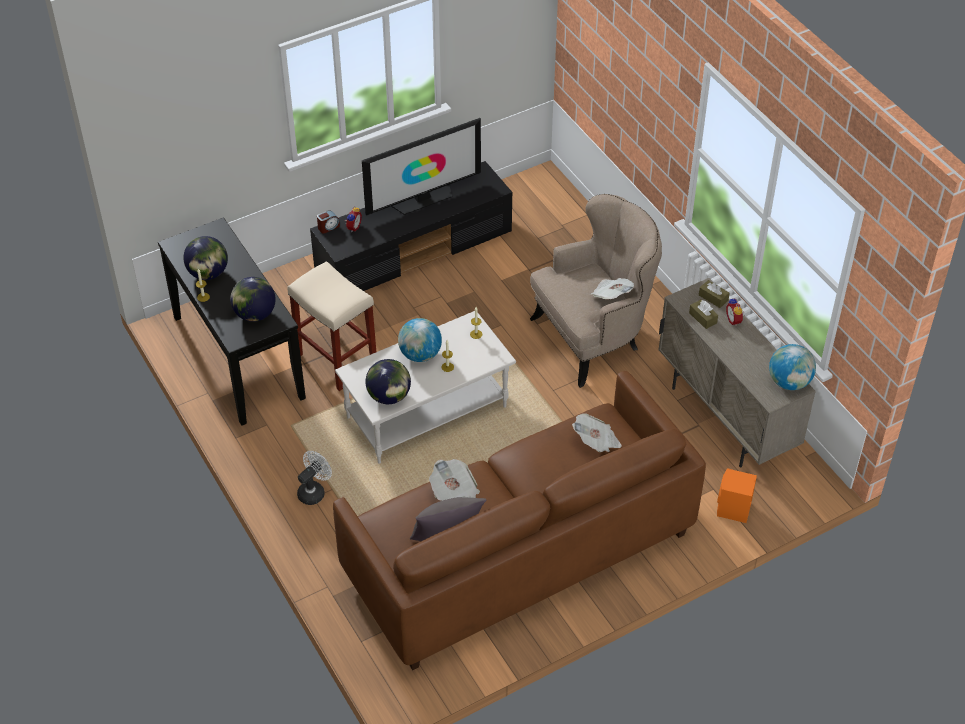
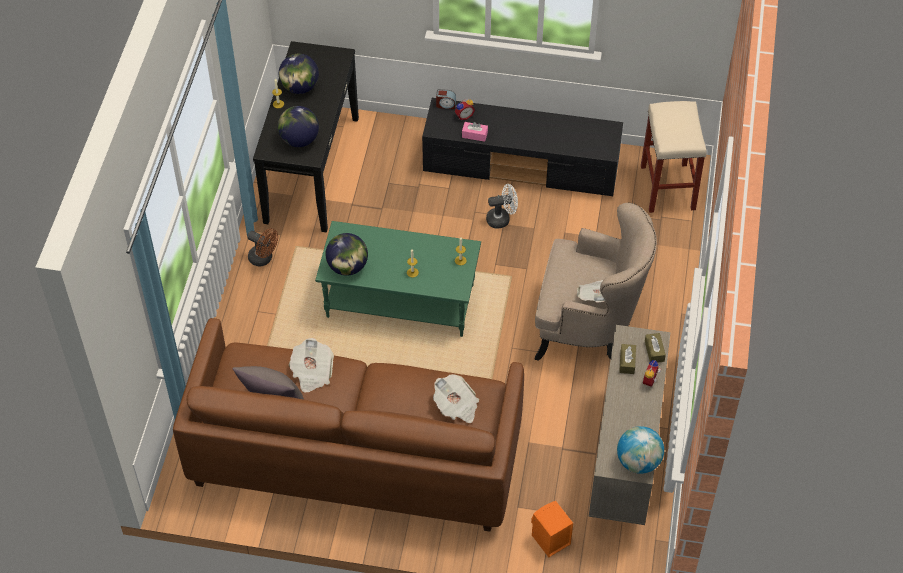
camera: 40 degrees right, 5 degrees up
beige stool [288,261,376,391] -> beige stool moved to [641,101,707,213]
white fan [297,451,332,505] -> white fan moved to [486,184,518,228]
white coffee table [335,311,516,464] -> green coffee table [315,221,481,337]
television [362,118,481,215] -> none
globe [398,318,442,362] -> none
none -> brown fan [247,228,278,266]
none -> pink tissue box [462,122,488,142]

